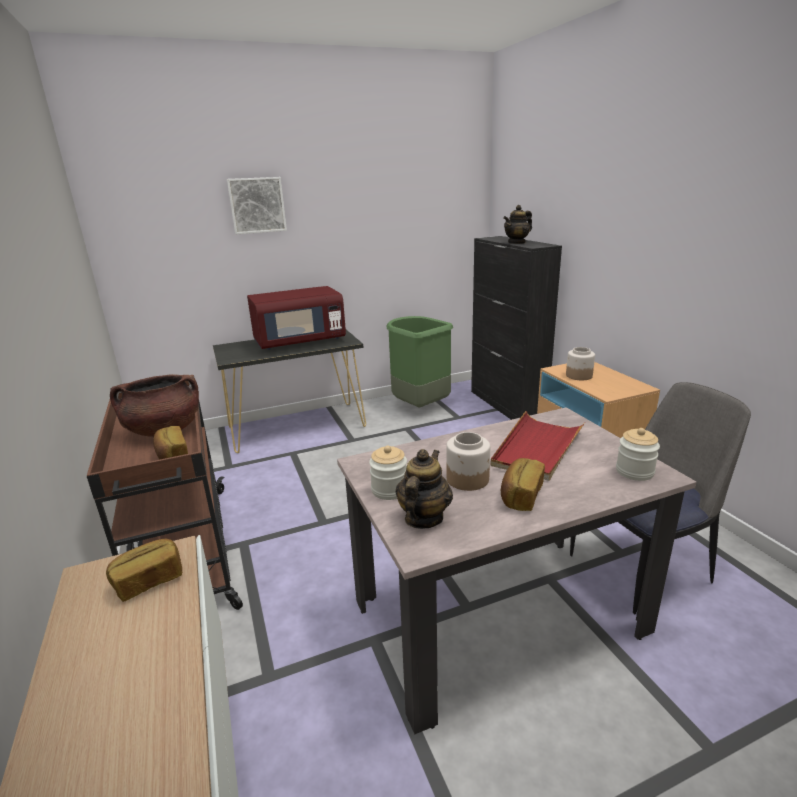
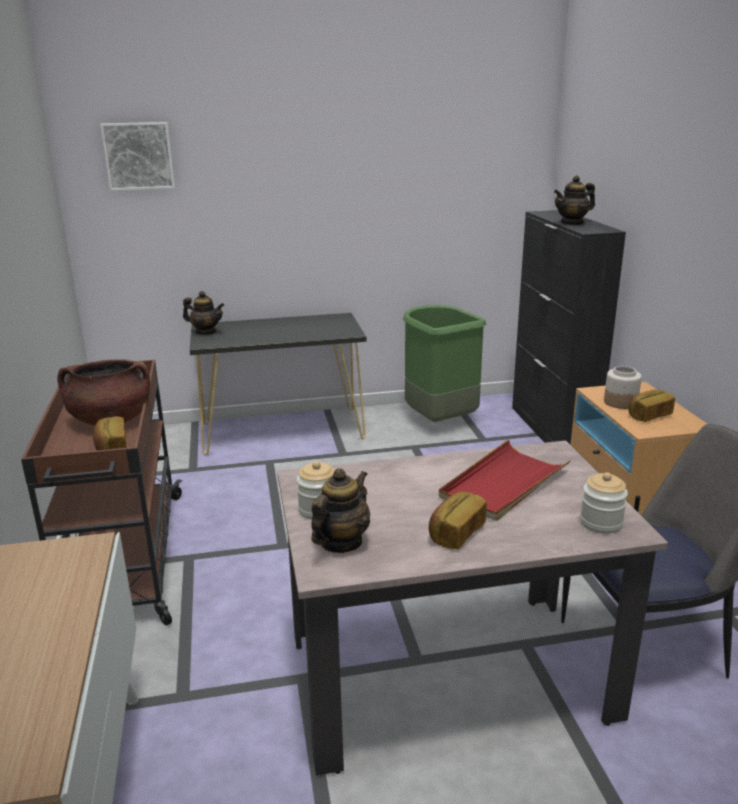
camera: 10 degrees right, 0 degrees up
bread [106,539,182,602] -> bread moved to [628,390,675,422]
picture [227,177,287,234] -> picture moved to [100,122,175,191]
red microwave [247,286,346,350] -> none
jar [446,432,490,491] -> none
none -> teapot [183,291,224,335]

